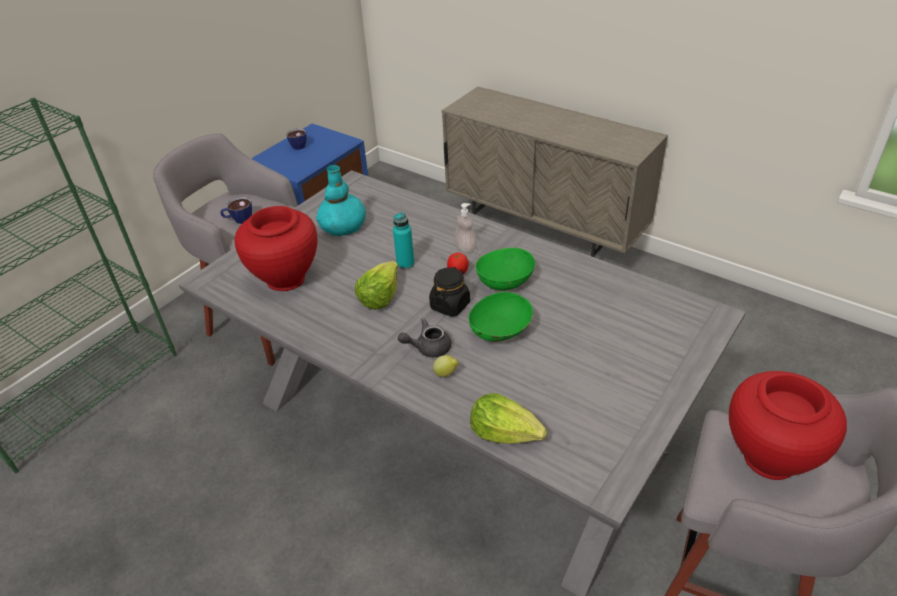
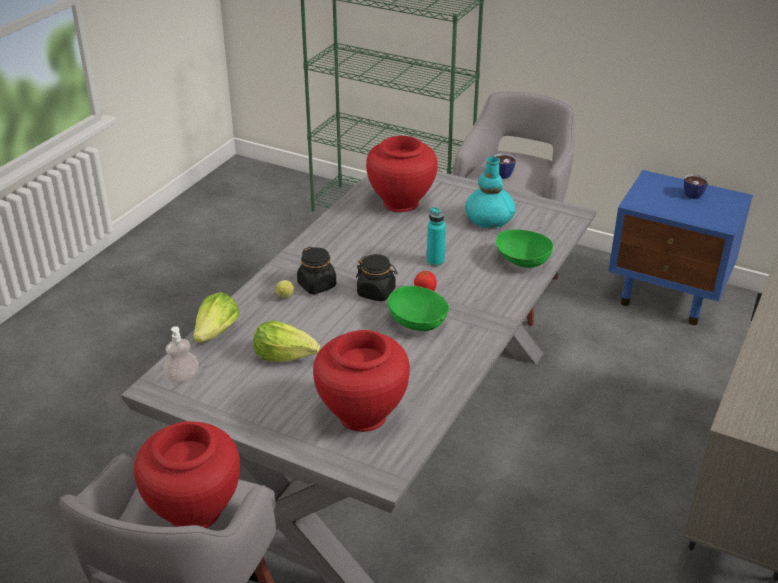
camera: 80 degrees right, 5 degrees down
lettuce [355,261,398,309] -> lettuce moved to [253,320,320,362]
grey teapot [398,318,451,357] -> black jar [297,247,336,294]
soap dispenser [454,203,477,253] -> soap dispenser moved to [163,326,199,383]
green bowl [468,292,533,342] -> green bowl moved to [496,230,553,268]
none -> red vase [313,330,410,432]

